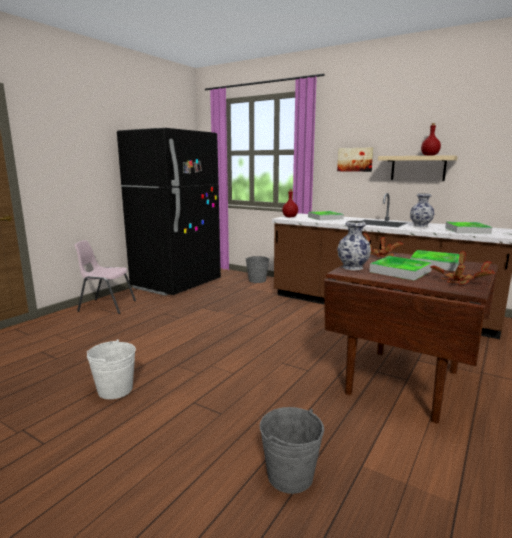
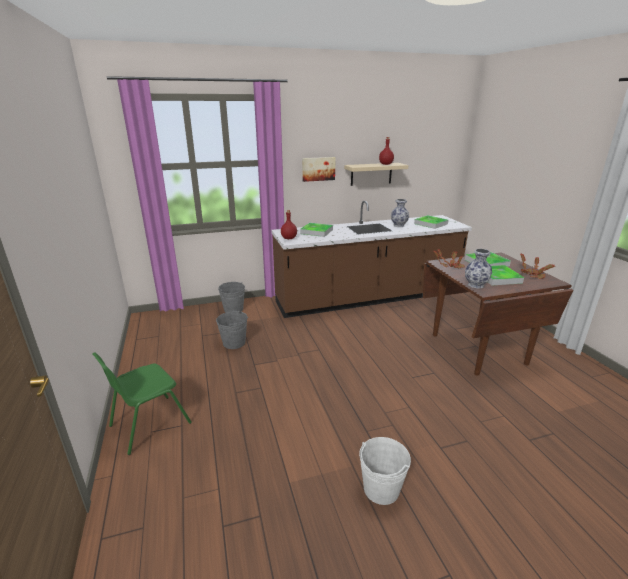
camera: 50 degrees left, 10 degrees up
pink chair [74,240,136,314] -> green chair [93,352,192,455]
black fridge [117,128,221,296] -> none
grey bucket [260,407,324,494] -> grey bucket moved to [216,310,248,349]

